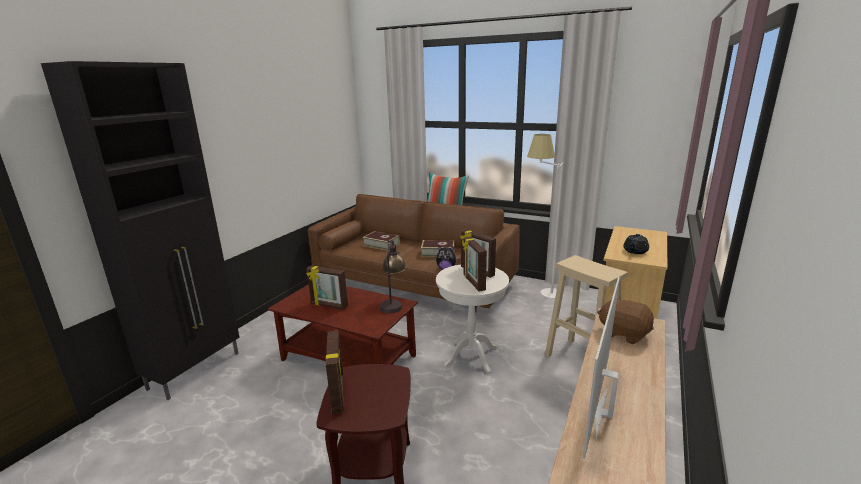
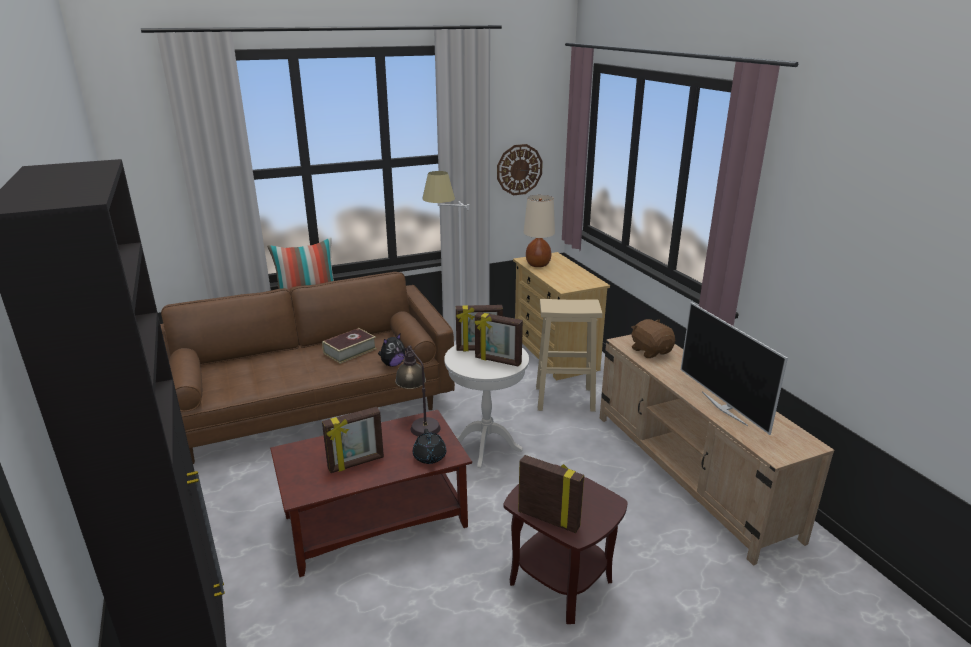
camera: 50 degrees left, 5 degrees up
book [363,231,400,251] -> none
brown plush toy [597,296,654,344] -> brown plush toy turned 75 degrees clockwise [631,319,675,358]
black teapot [623,234,649,254] -> black teapot moved to [413,429,446,464]
none -> wall clock [497,144,543,195]
none -> beige table lamp [523,195,555,267]

